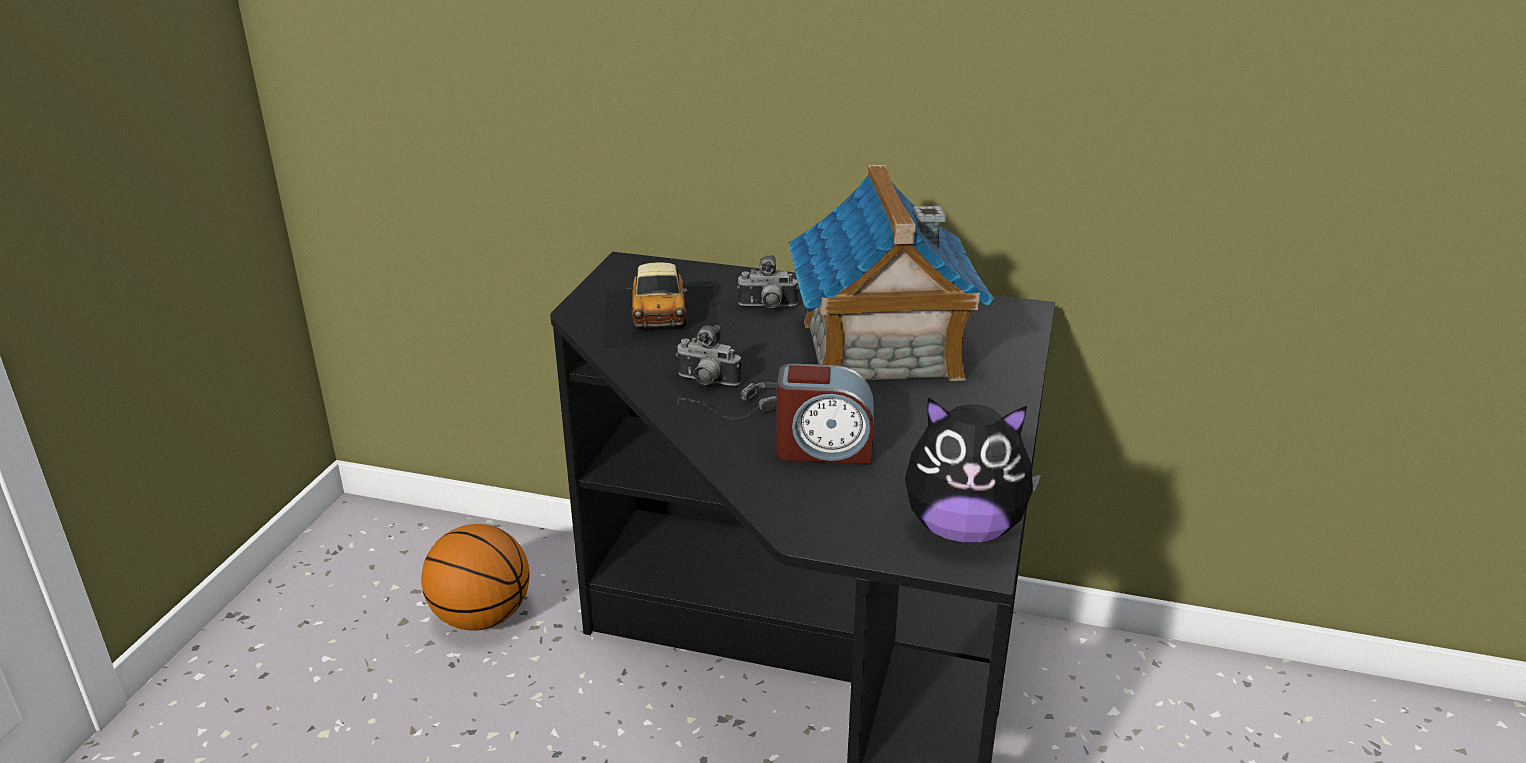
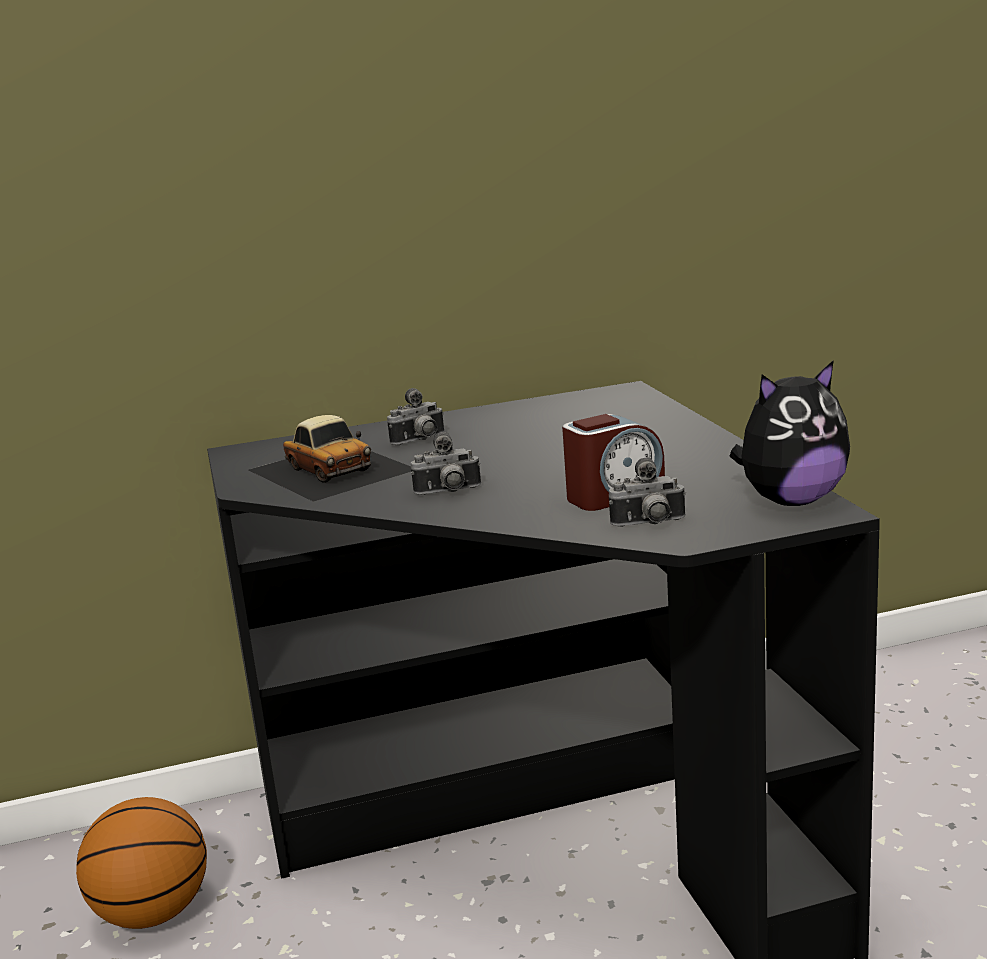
camera: 30 degrees left, 10 degrees down
headphones [677,382,777,420] -> none
toy house [789,165,994,381] -> none
none -> camera [609,457,686,527]

